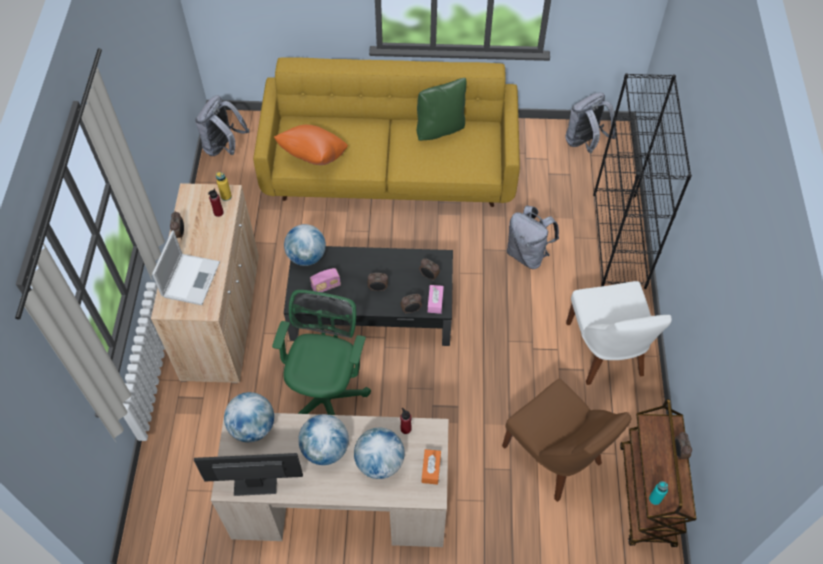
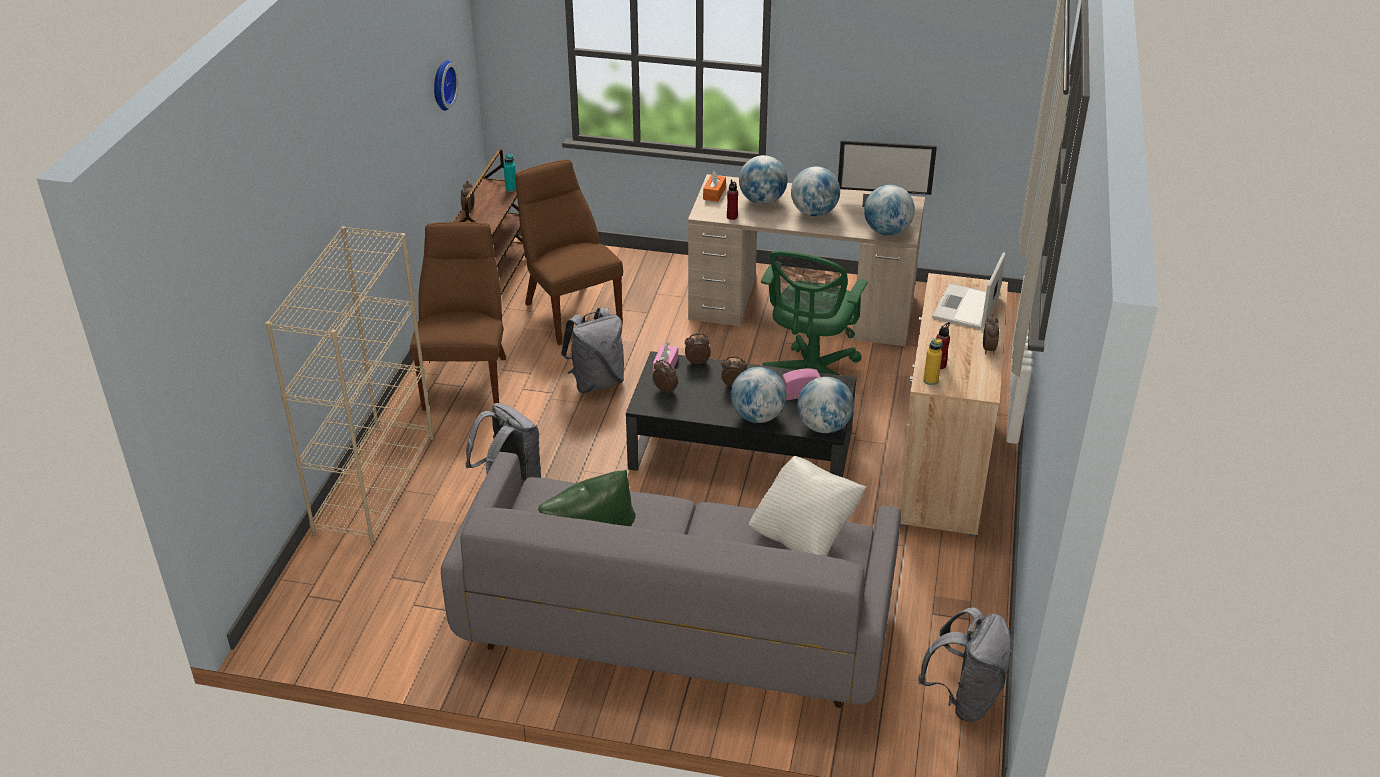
camera: 170 degrees left, 20 degrees down
yellow sofa [253,58,520,207] -> grey sofa [441,452,901,708]
orange pillow [274,125,348,165] -> white pillow [749,456,866,556]
grey backpack [566,92,616,153] -> grey backpack moved to [561,308,624,393]
white chair [566,281,672,385] -> brown chair [410,222,506,411]
black bookcase [593,73,692,289] -> beige bookcase [265,226,434,545]
none -> wall clock [434,60,459,111]
none -> globe [731,367,786,423]

